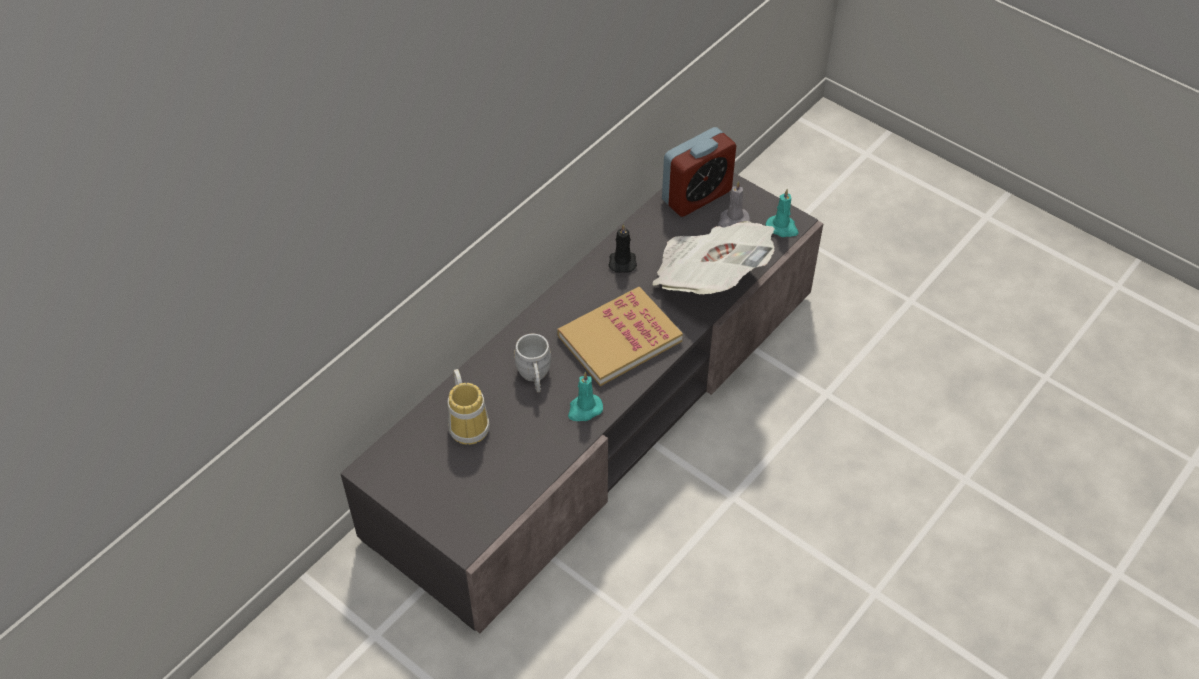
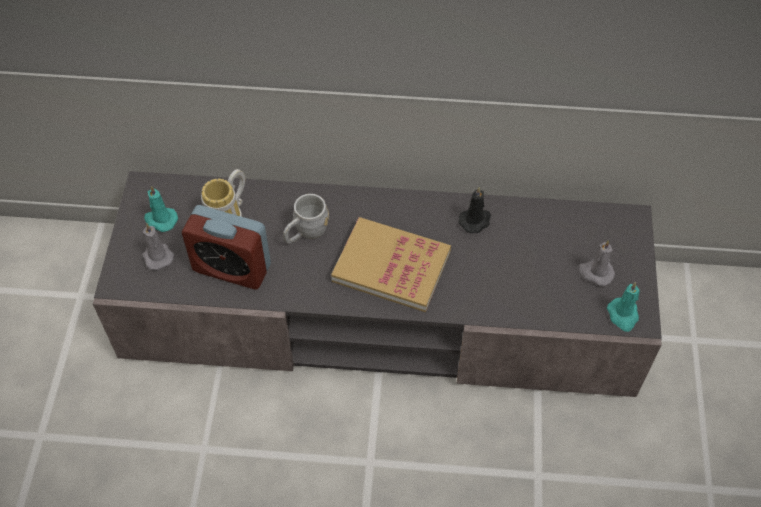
camera: 55 degrees right, 5 degrees up
turquoise candle [568,372,603,421] -> turquoise candle moved to [144,186,178,232]
newspaper [652,221,774,295] -> none
alarm clock [662,127,736,217] -> alarm clock moved to [182,205,271,289]
none -> grey candle [142,224,174,270]

